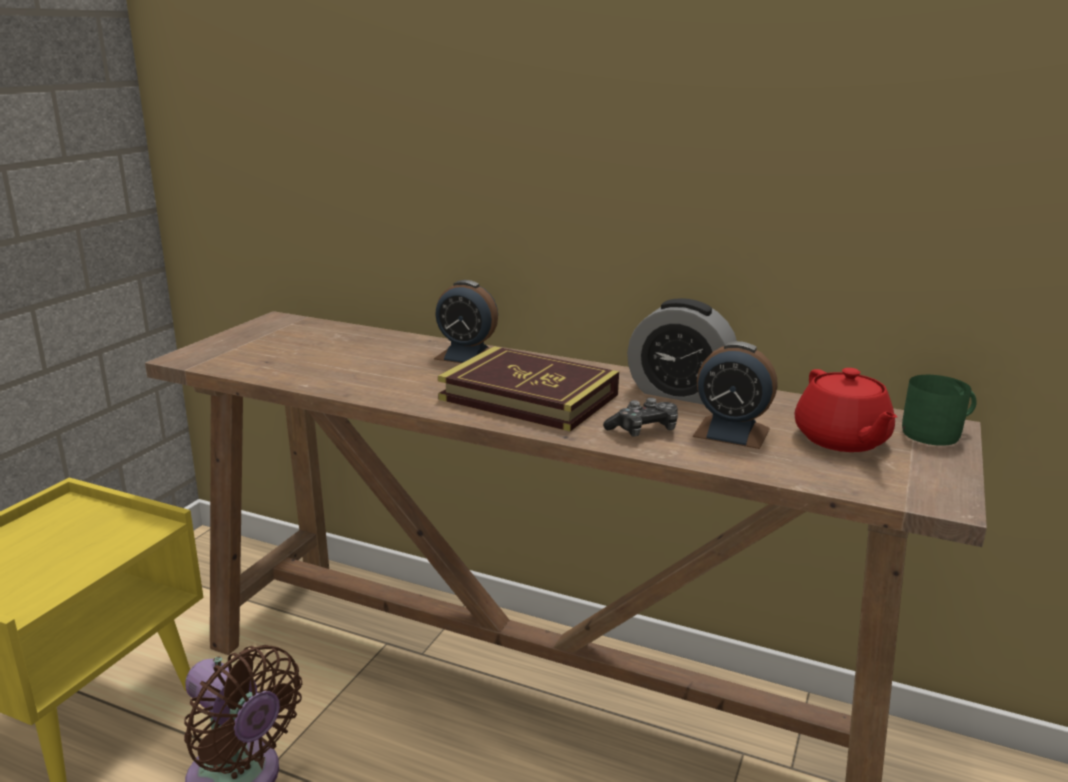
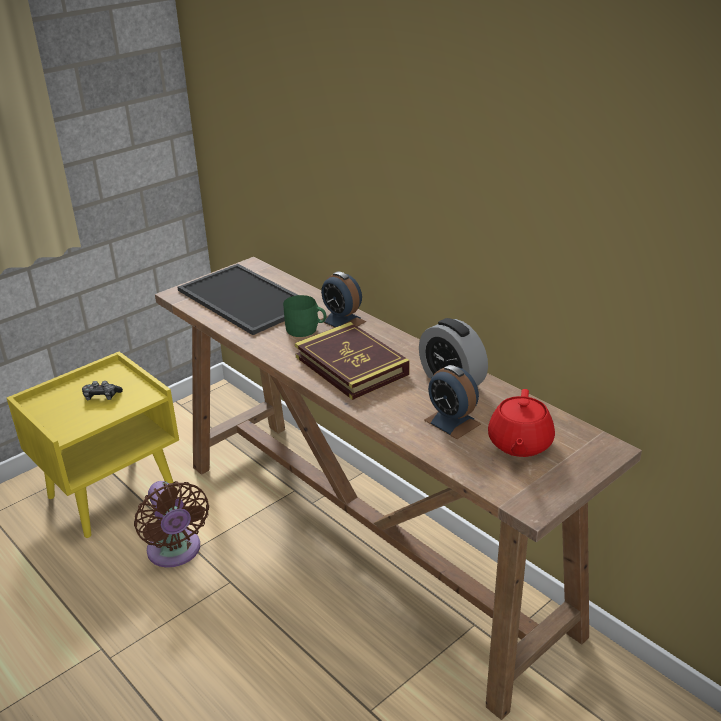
camera: 25 degrees right, 10 degrees up
game controller [603,398,678,437] -> game controller moved to [82,381,123,400]
green mug [902,375,977,446] -> green mug moved to [283,295,326,337]
none -> tray [178,264,297,335]

